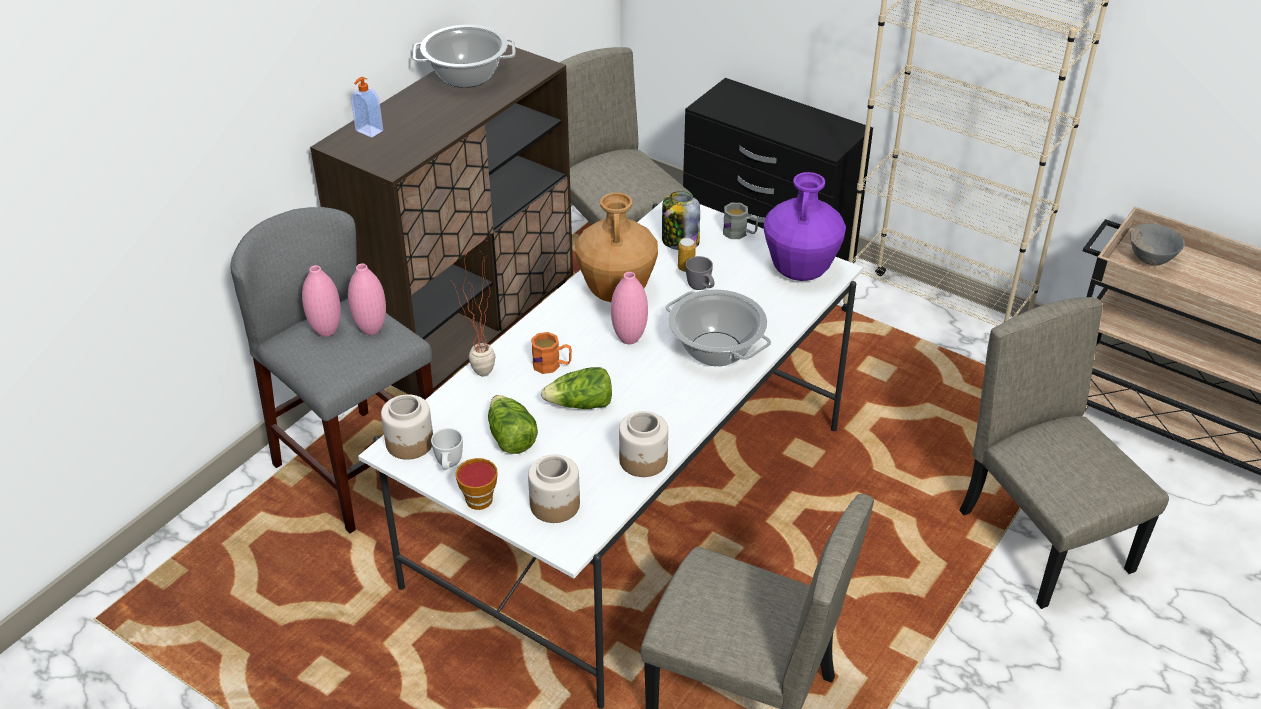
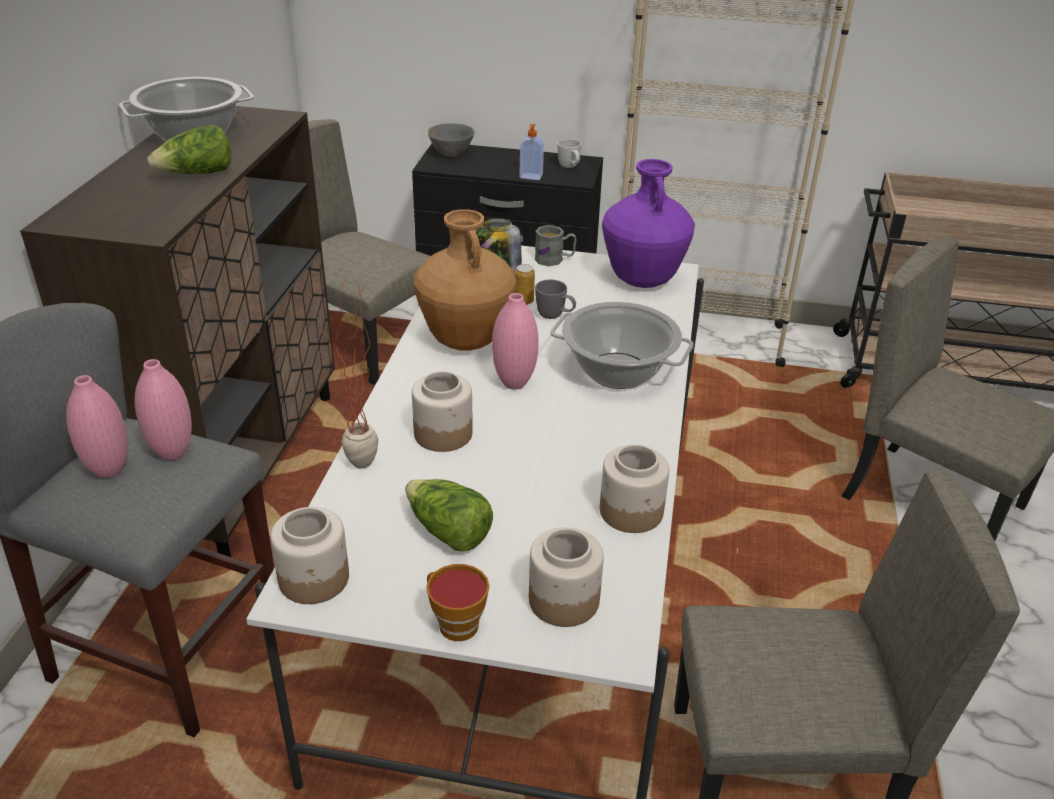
camera: 25 degrees left, 5 degrees down
soap dispenser [351,77,383,138] -> soap dispenser moved to [520,124,544,180]
white mug [431,428,463,470] -> white mug moved to [557,139,581,168]
orange mug [531,332,572,374] -> jar [412,371,473,452]
lettuce [541,367,612,409] -> lettuce moved to [147,125,231,174]
grey bowl [1130,224,1185,266] -> grey bowl moved to [428,123,475,157]

